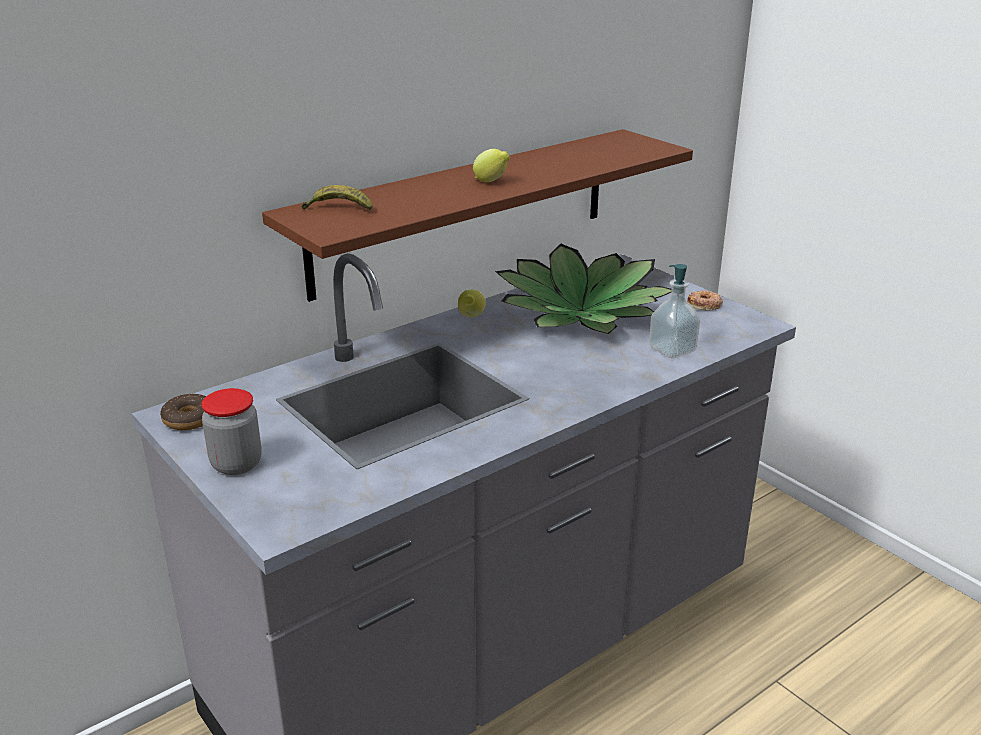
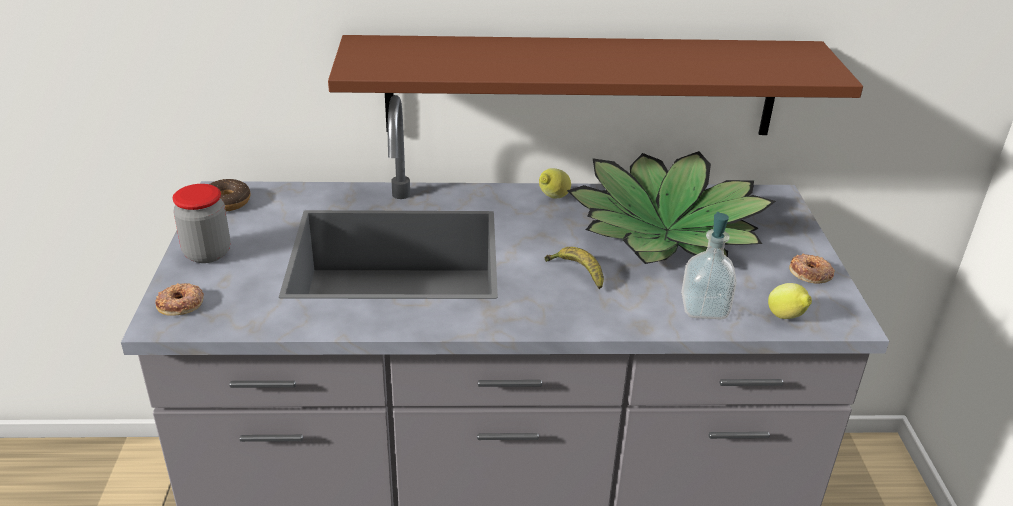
camera: 35 degrees right, 5 degrees up
banana [302,185,372,210] -> banana moved to [544,247,604,289]
lemon [473,149,510,182] -> lemon moved to [768,283,812,319]
none -> donut [155,283,204,316]

